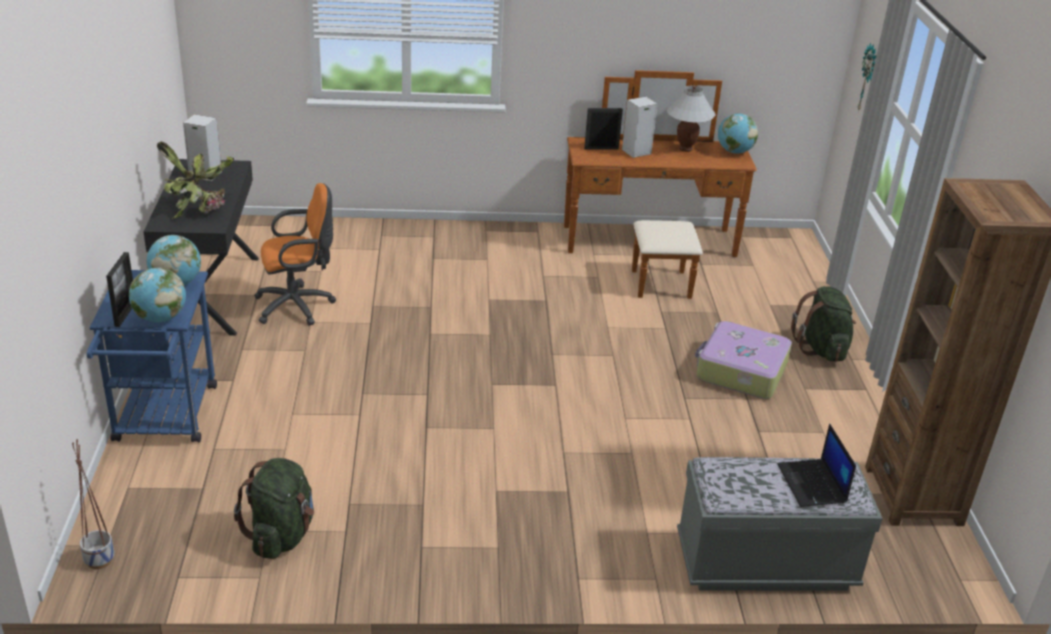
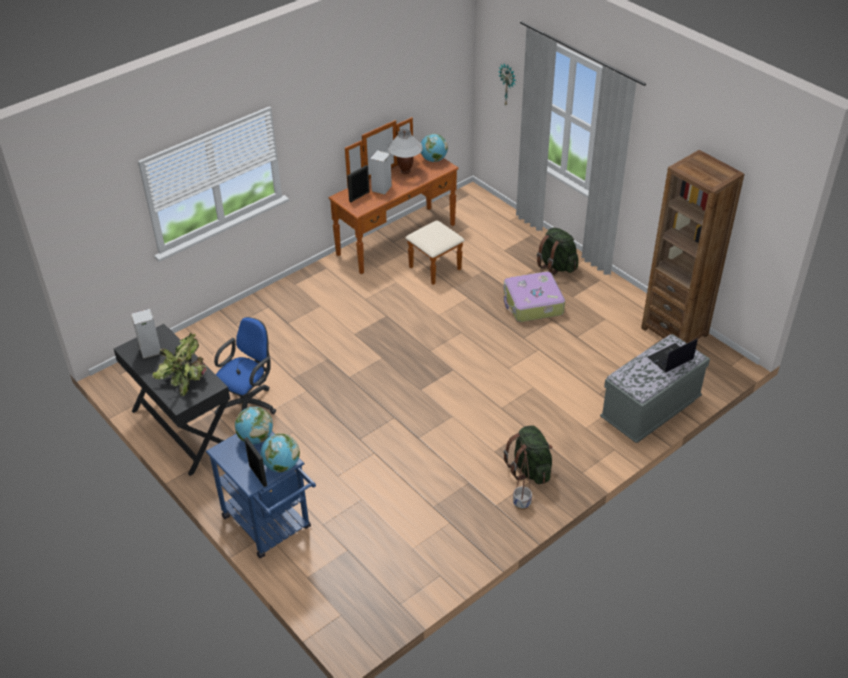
camera: 35 degrees left, 10 degrees up
planter [72,439,114,569] -> planter moved to [513,442,532,510]
green backpack [234,458,314,559] -> green backpack moved to [504,425,552,484]
orange office chair [254,183,336,326] -> blue office chair [214,317,276,414]
laptop [777,424,856,507] -> laptop turned 105 degrees clockwise [648,338,698,372]

